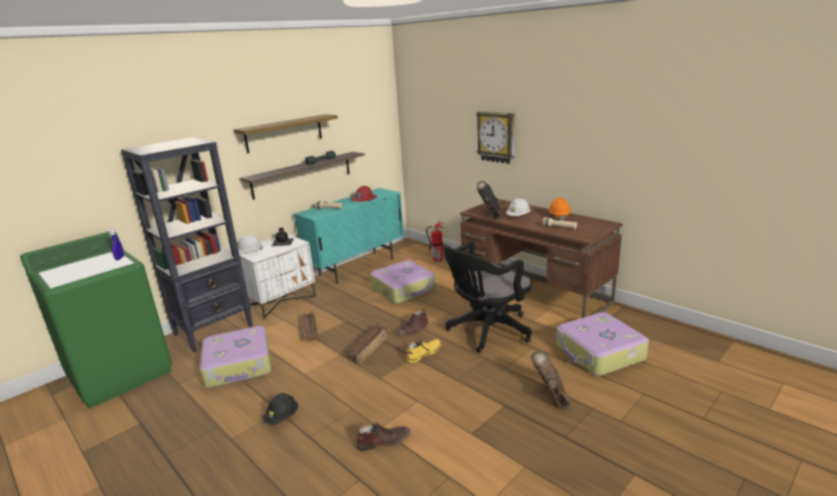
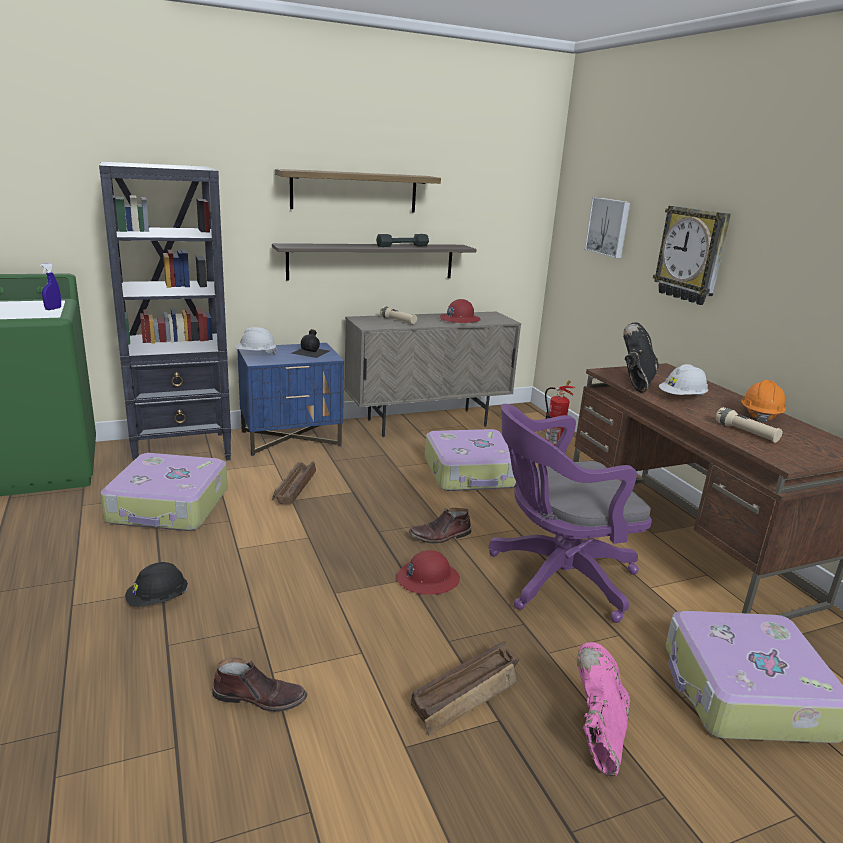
camera: 20 degrees right, 0 degrees up
white nightstand [239,234,316,320] -> blue nightstand [237,343,344,456]
turquoise cabinet [294,188,404,284] -> beige cabinet [344,311,521,437]
crate [347,323,388,365] -> crate moved to [411,641,519,736]
yellow boot [406,339,441,363] -> red hard hat [397,550,460,595]
black office chair [442,241,532,353] -> purple office chair [489,404,652,623]
brown boot [531,350,570,409] -> pink boot [577,642,630,777]
none -> picture [585,197,630,258]

